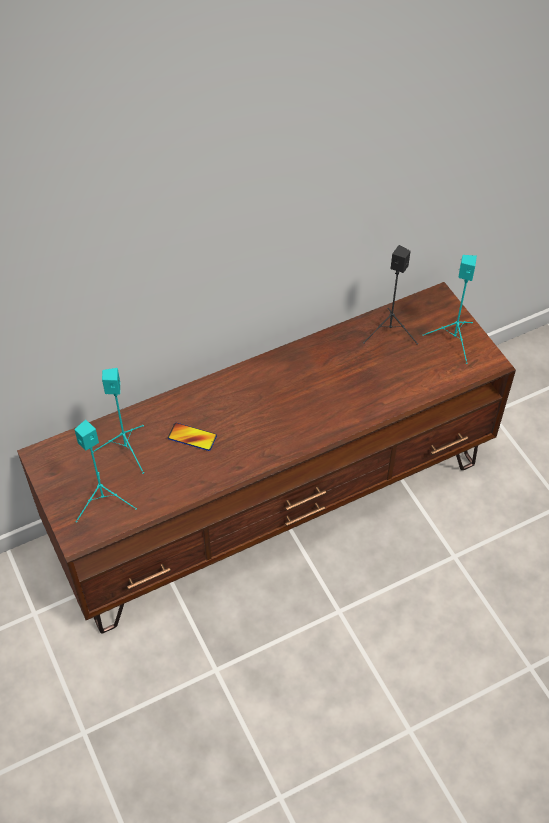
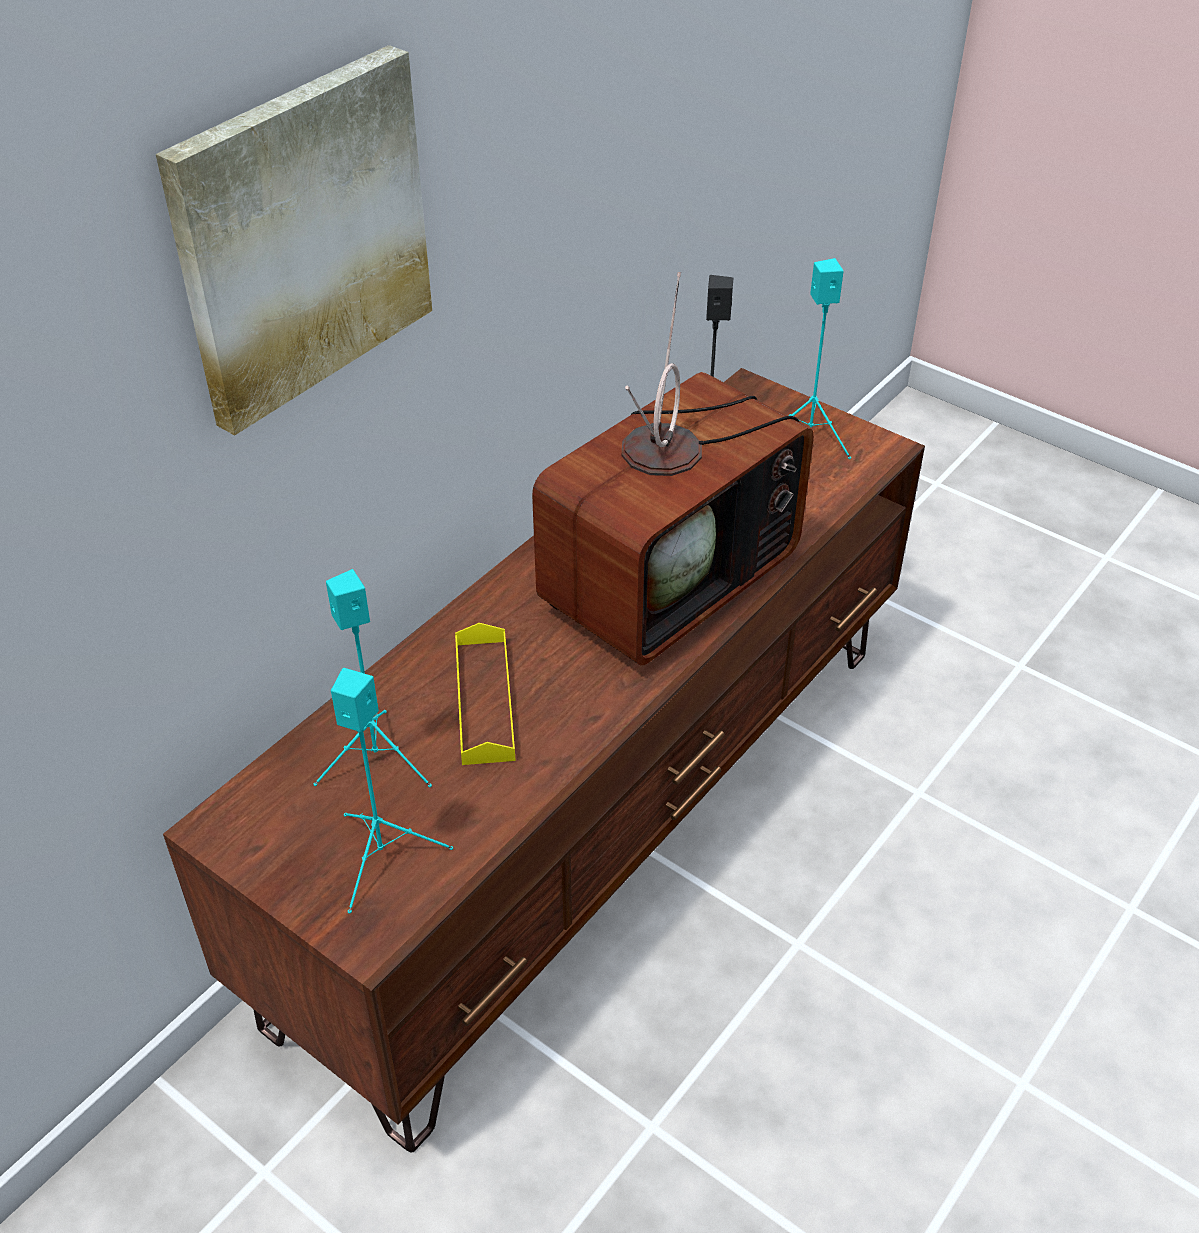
camera: 25 degrees left, 10 degrees down
phone [168,423,217,451] -> yellow tray [455,623,516,765]
none -> picture [156,45,432,435]
none -> television [532,272,814,665]

